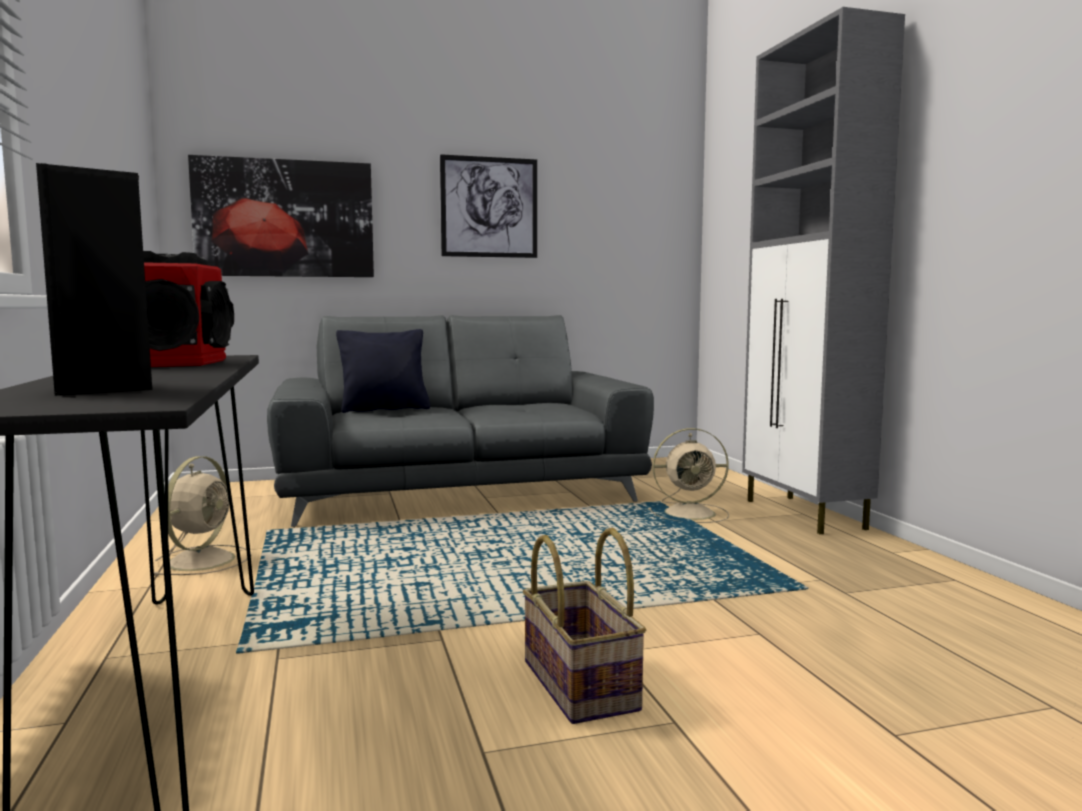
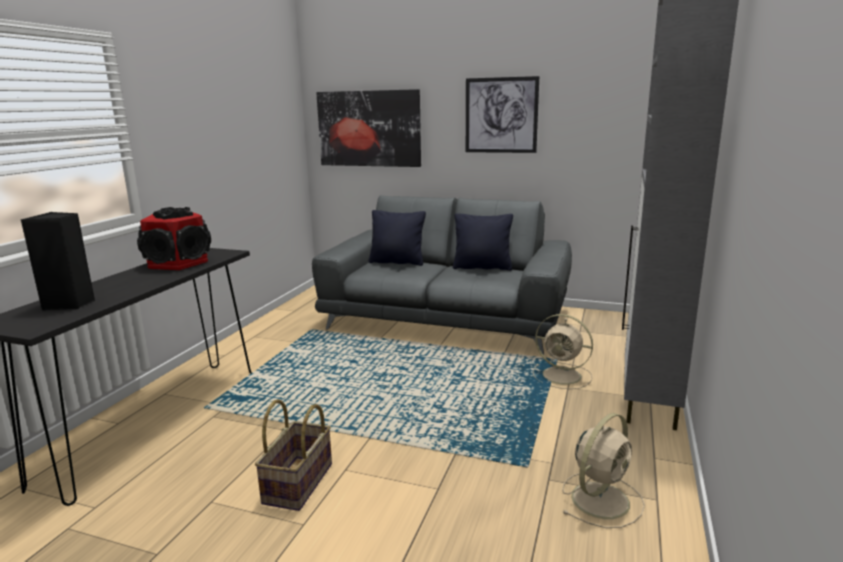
camera: 35 degrees right, 10 degrees up
beige fan [154,456,251,576] -> beige fan moved to [562,413,645,528]
none -> black pillow [453,213,513,271]

